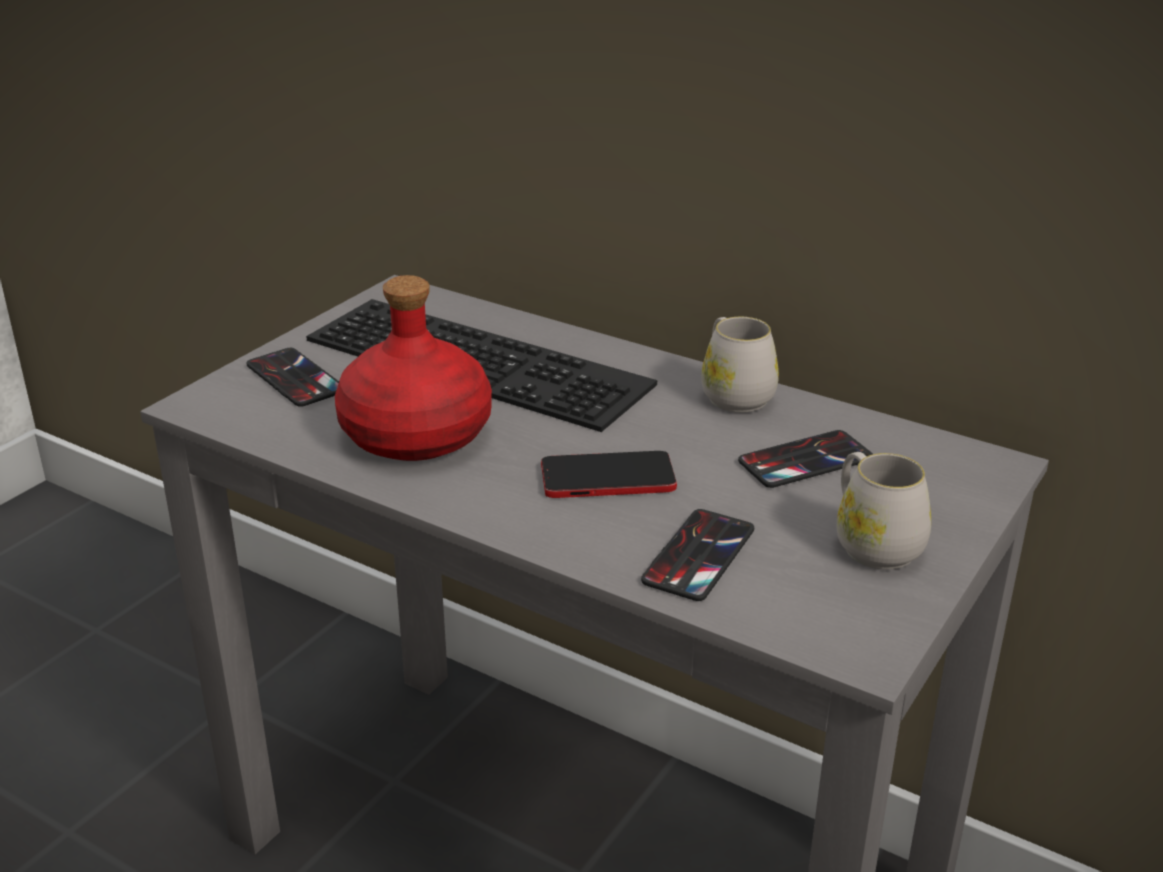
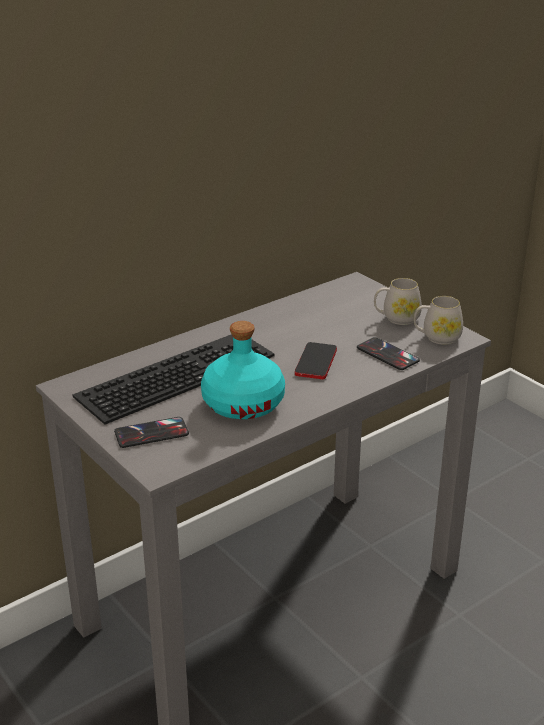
camera: 70 degrees left, 0 degrees up
red bottle [335,275,492,461] -> turquoise bottle [201,321,285,419]
white mug [701,317,779,413] -> white mug moved to [414,296,463,345]
phone [738,430,873,488] -> none

